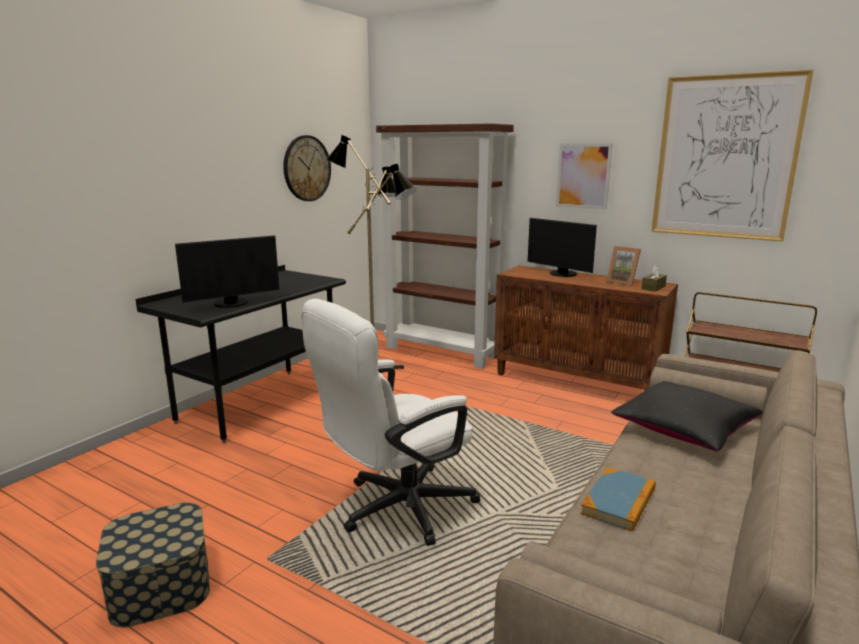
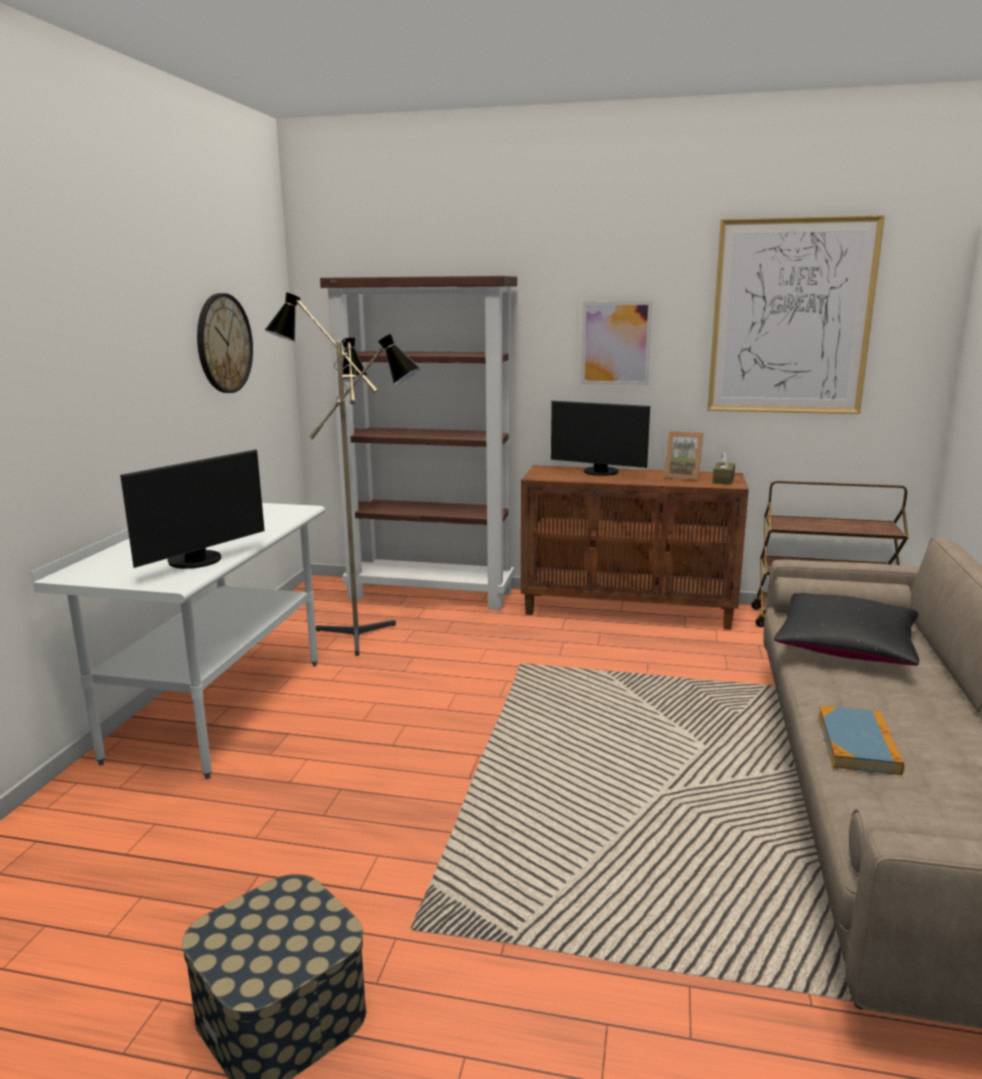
camera: 20 degrees left, 0 degrees up
black desk [135,265,346,443] -> white desk [31,503,325,779]
white office chair [301,299,480,546] -> none

